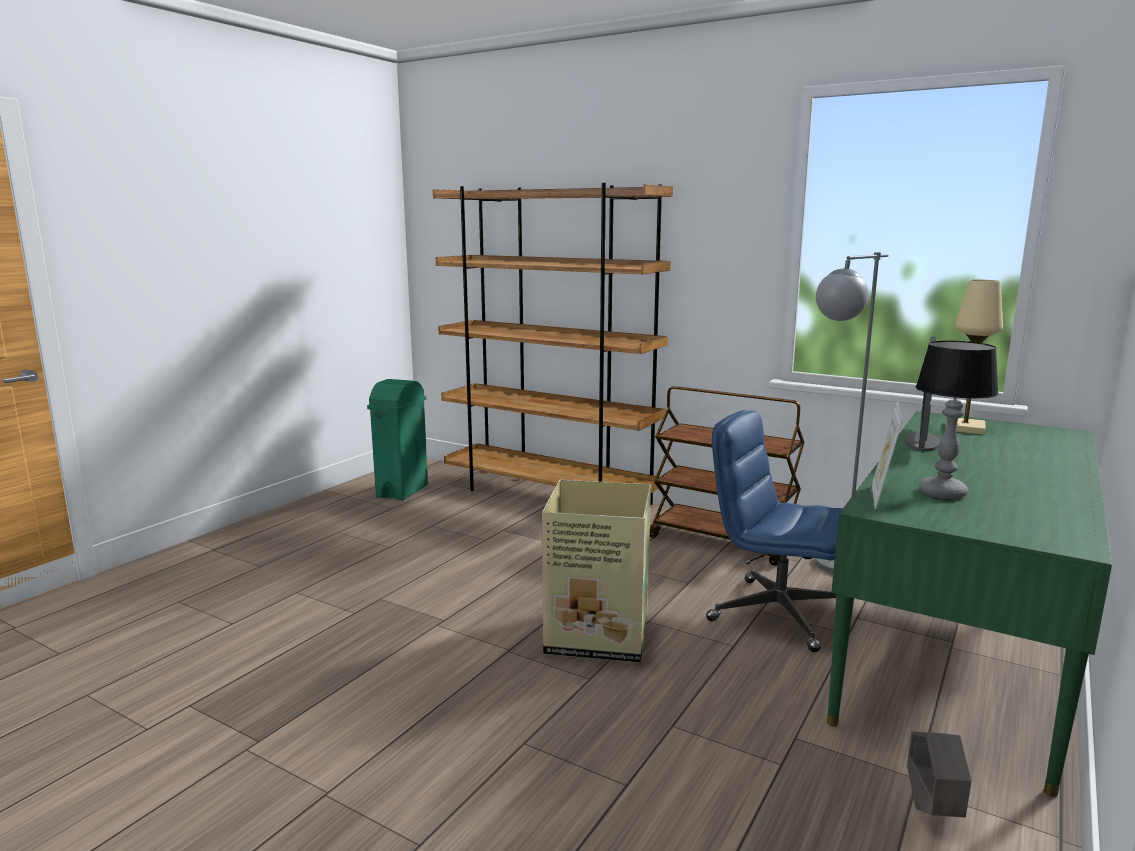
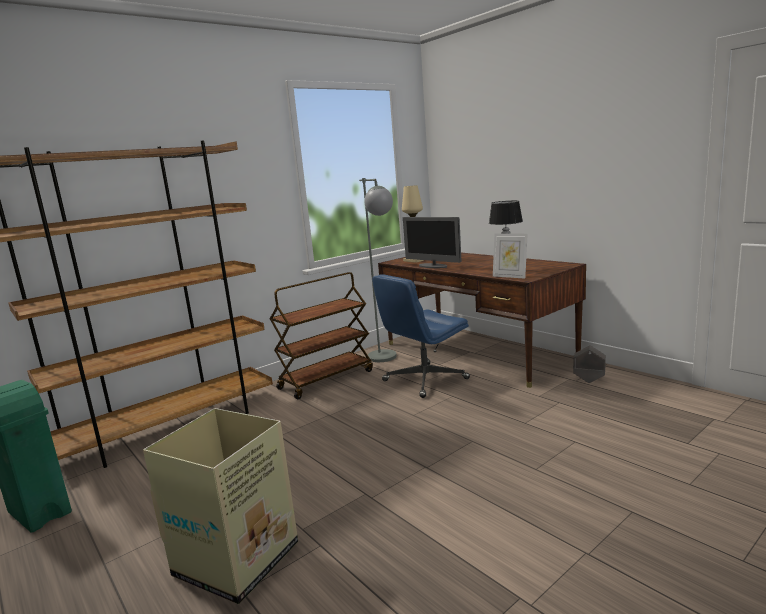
camera: 70 degrees left, 0 degrees up
cardboard box [542,480,651,663] -> cardboard box moved to [143,408,298,604]
green desk [827,411,1112,797] -> brown desk [378,253,586,388]

